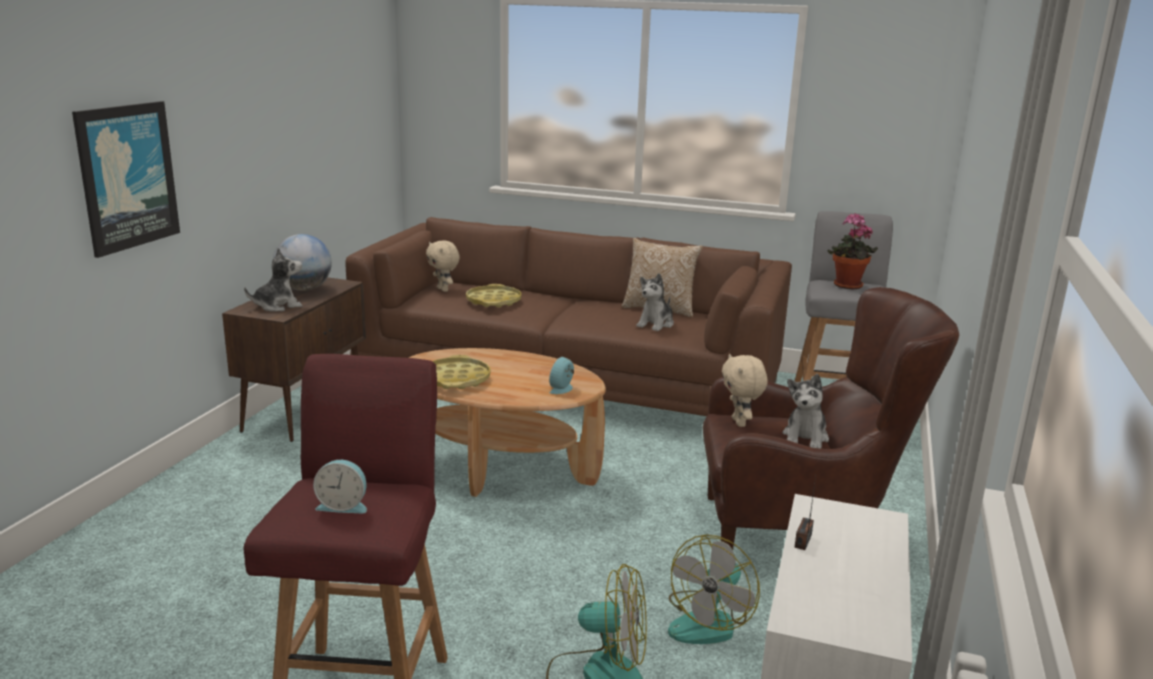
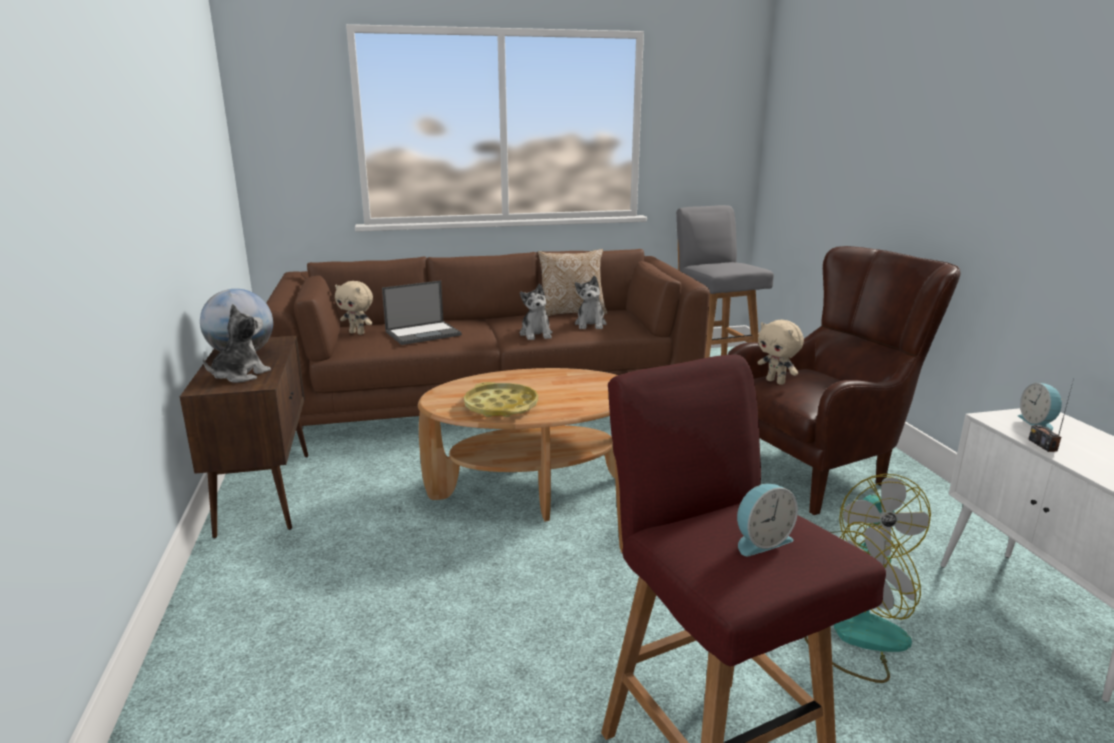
camera: 30 degrees left, 0 degrees up
picture [72,101,180,258] -> none
yellow tray [466,284,521,308] -> laptop [382,281,462,345]
alarm clock [549,357,574,394] -> alarm clock moved to [1017,383,1064,431]
plush toy [782,374,829,449] -> plush toy moved to [520,284,553,340]
potted plant [827,213,878,289] -> none

